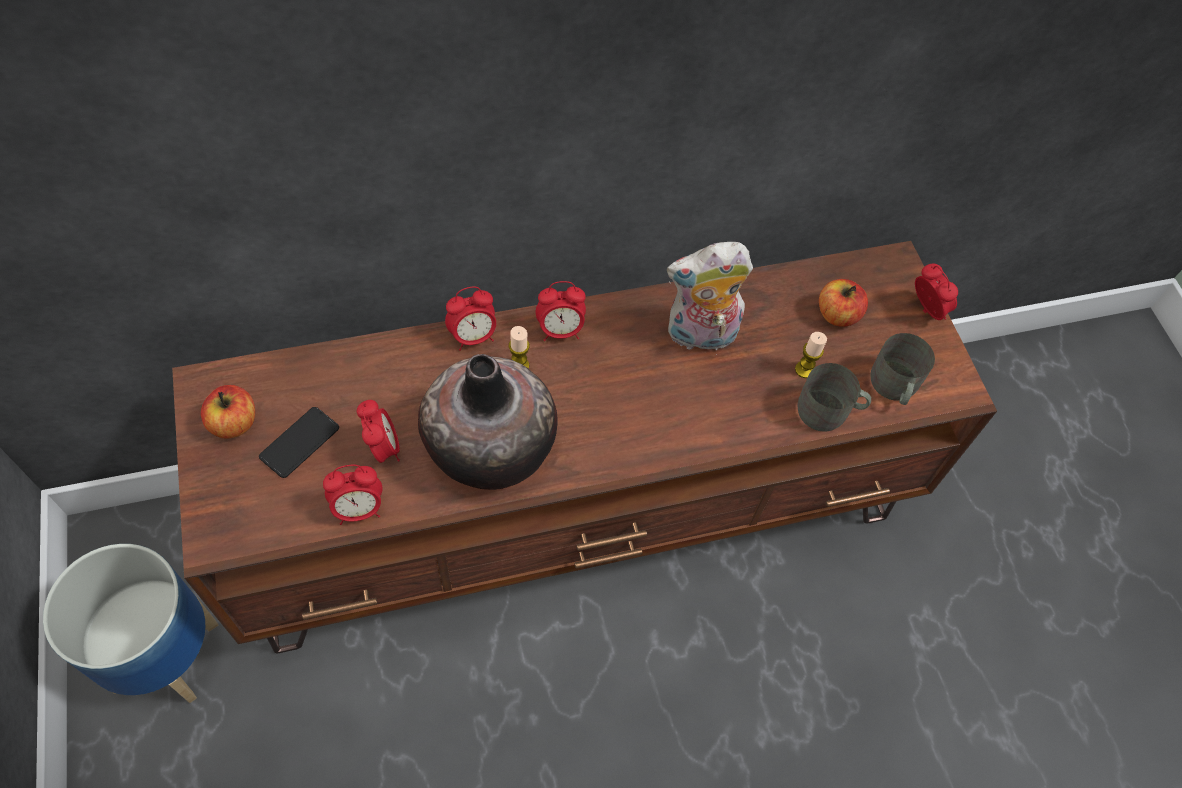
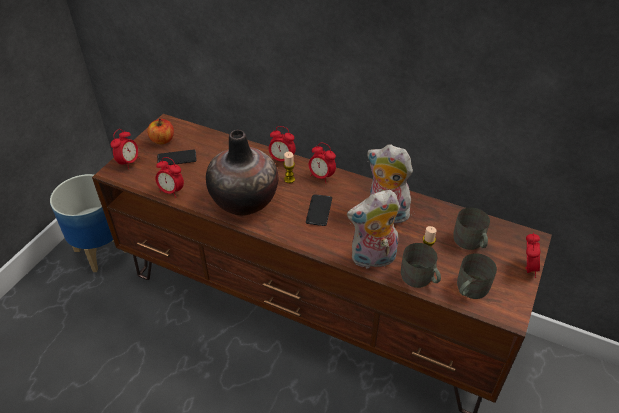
camera: 45 degrees right, 15 degrees down
alarm clock [357,400,400,463] -> alarm clock moved to [111,129,139,169]
apple [819,279,868,327] -> grey mug [453,208,490,250]
none -> phone [306,194,332,226]
none -> plush toy [347,190,400,270]

